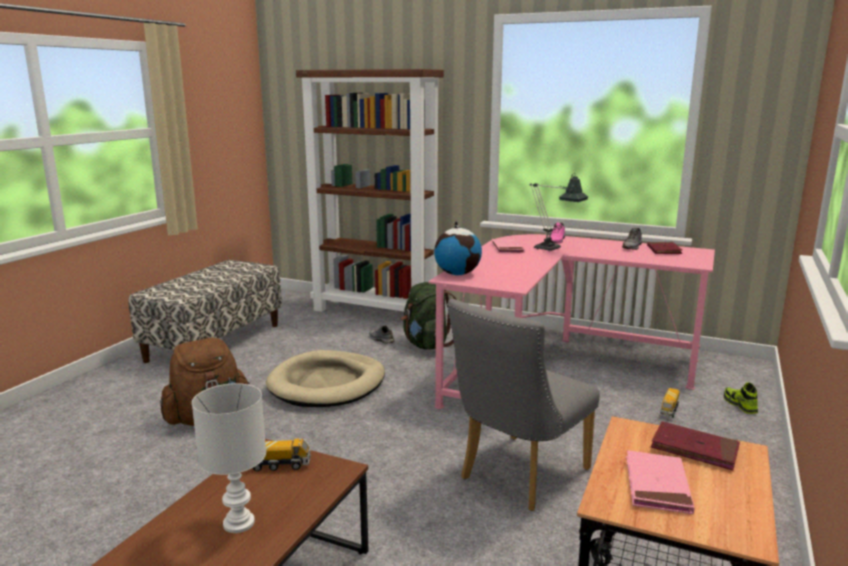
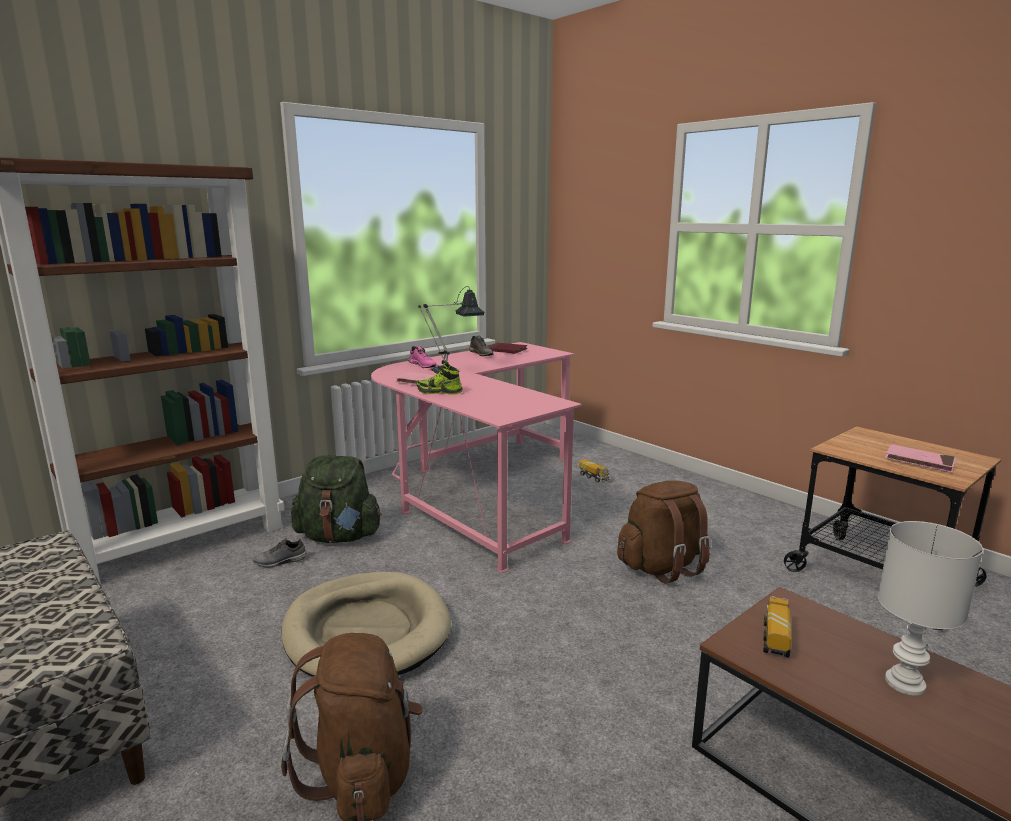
camera: 65 degrees left, 0 degrees up
globe [434,221,482,275] -> none
grey chair [447,299,600,511] -> brown backpack [617,481,711,583]
red book [651,421,740,470] -> none
shoe [724,382,758,414] -> shoe moved to [416,363,463,395]

